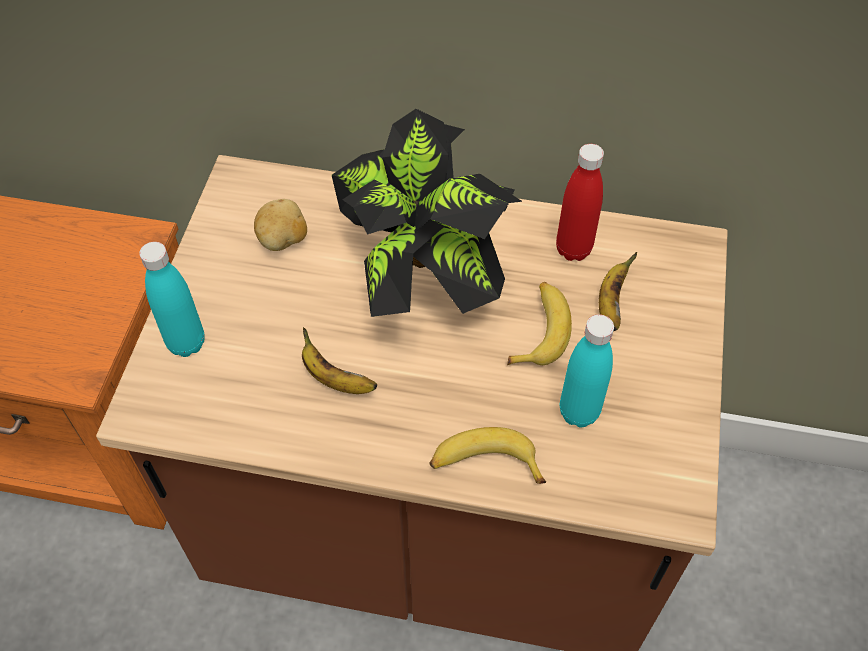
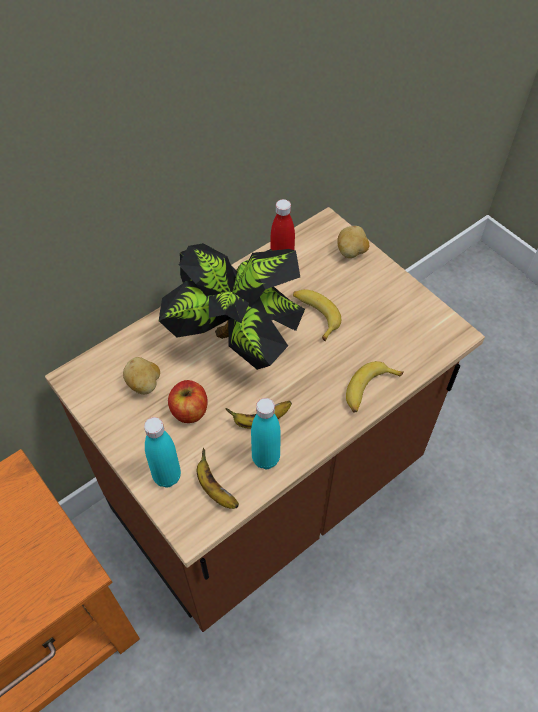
camera: 50 degrees left, 0 degrees up
turquoise bottle [560,314,614,428] -> turquoise bottle moved to [251,398,281,469]
banana [599,252,638,331] -> banana moved to [197,448,239,509]
none -> apple [168,380,208,423]
none -> potato [337,226,369,258]

